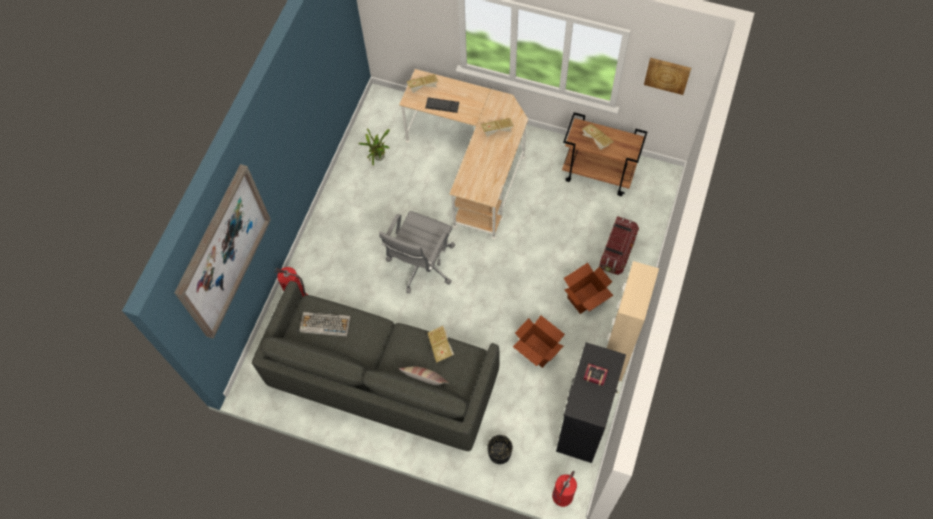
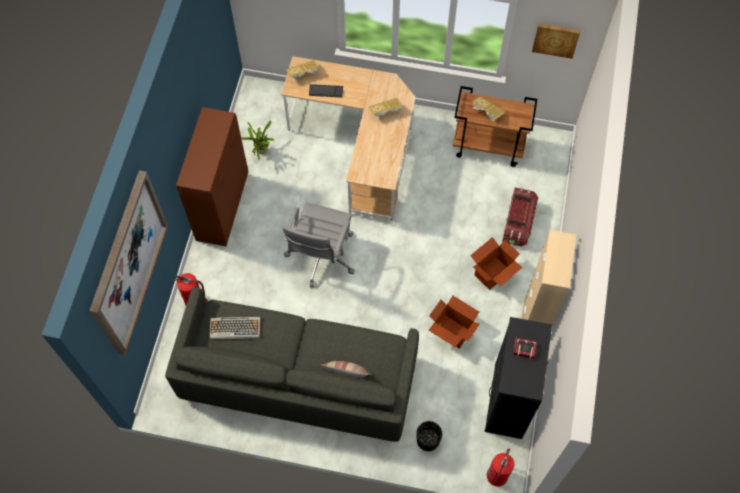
camera: 10 degrees left, 0 degrees up
book [428,326,454,363] -> none
none -> brown cabinet [176,107,248,246]

